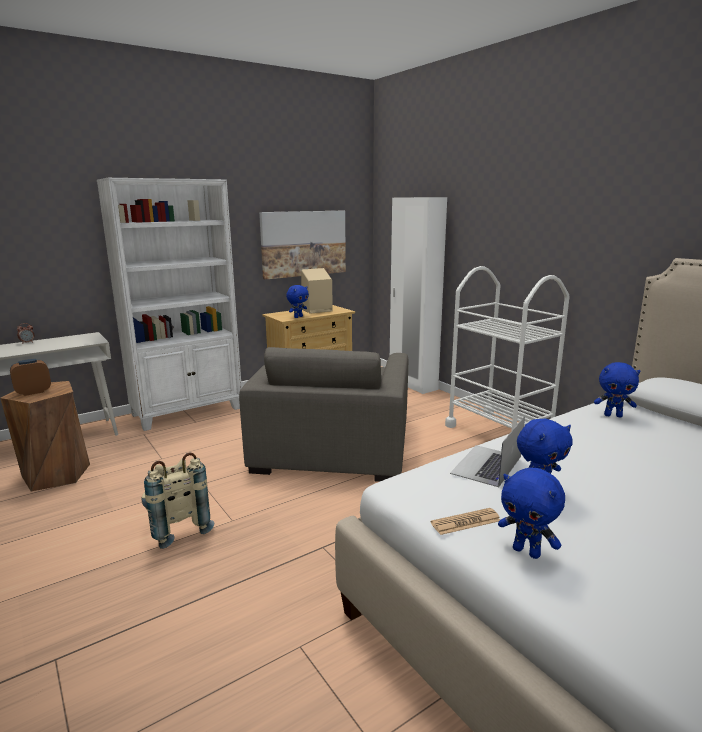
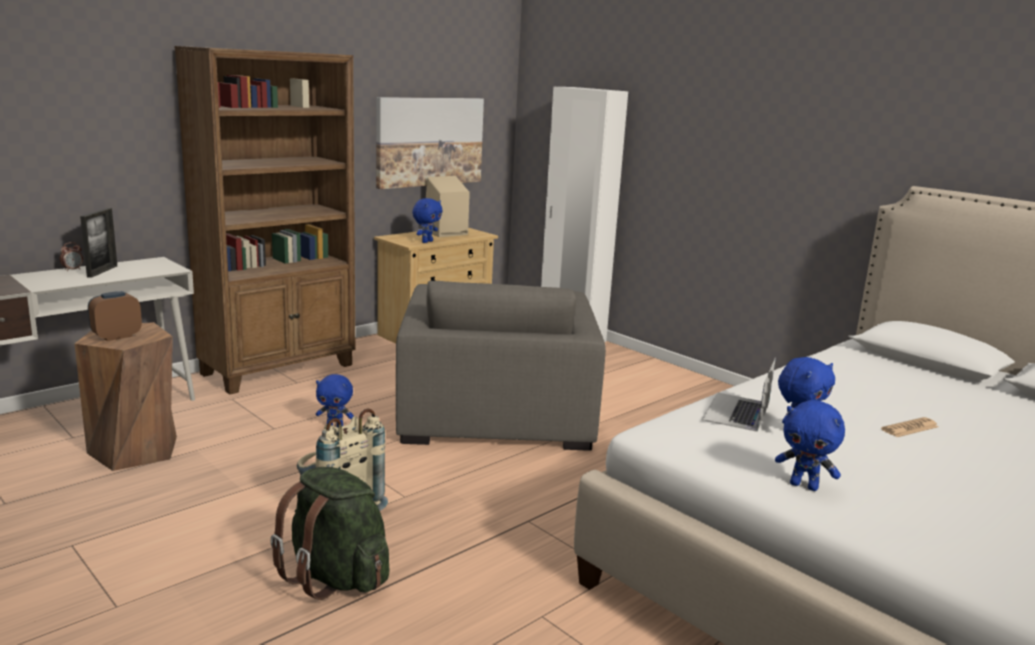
camera: 10 degrees left, 0 degrees up
white bookcase [97,178,242,431] -> brown bookcase [175,46,355,395]
newspaper [431,508,500,535] -> newspaper moved to [881,417,939,437]
white cart [445,266,570,430] -> none
blue plush toy [594,362,640,418] -> blue plush toy moved to [316,374,354,427]
none -> picture frame [80,208,117,278]
none -> green backpack [270,467,390,600]

